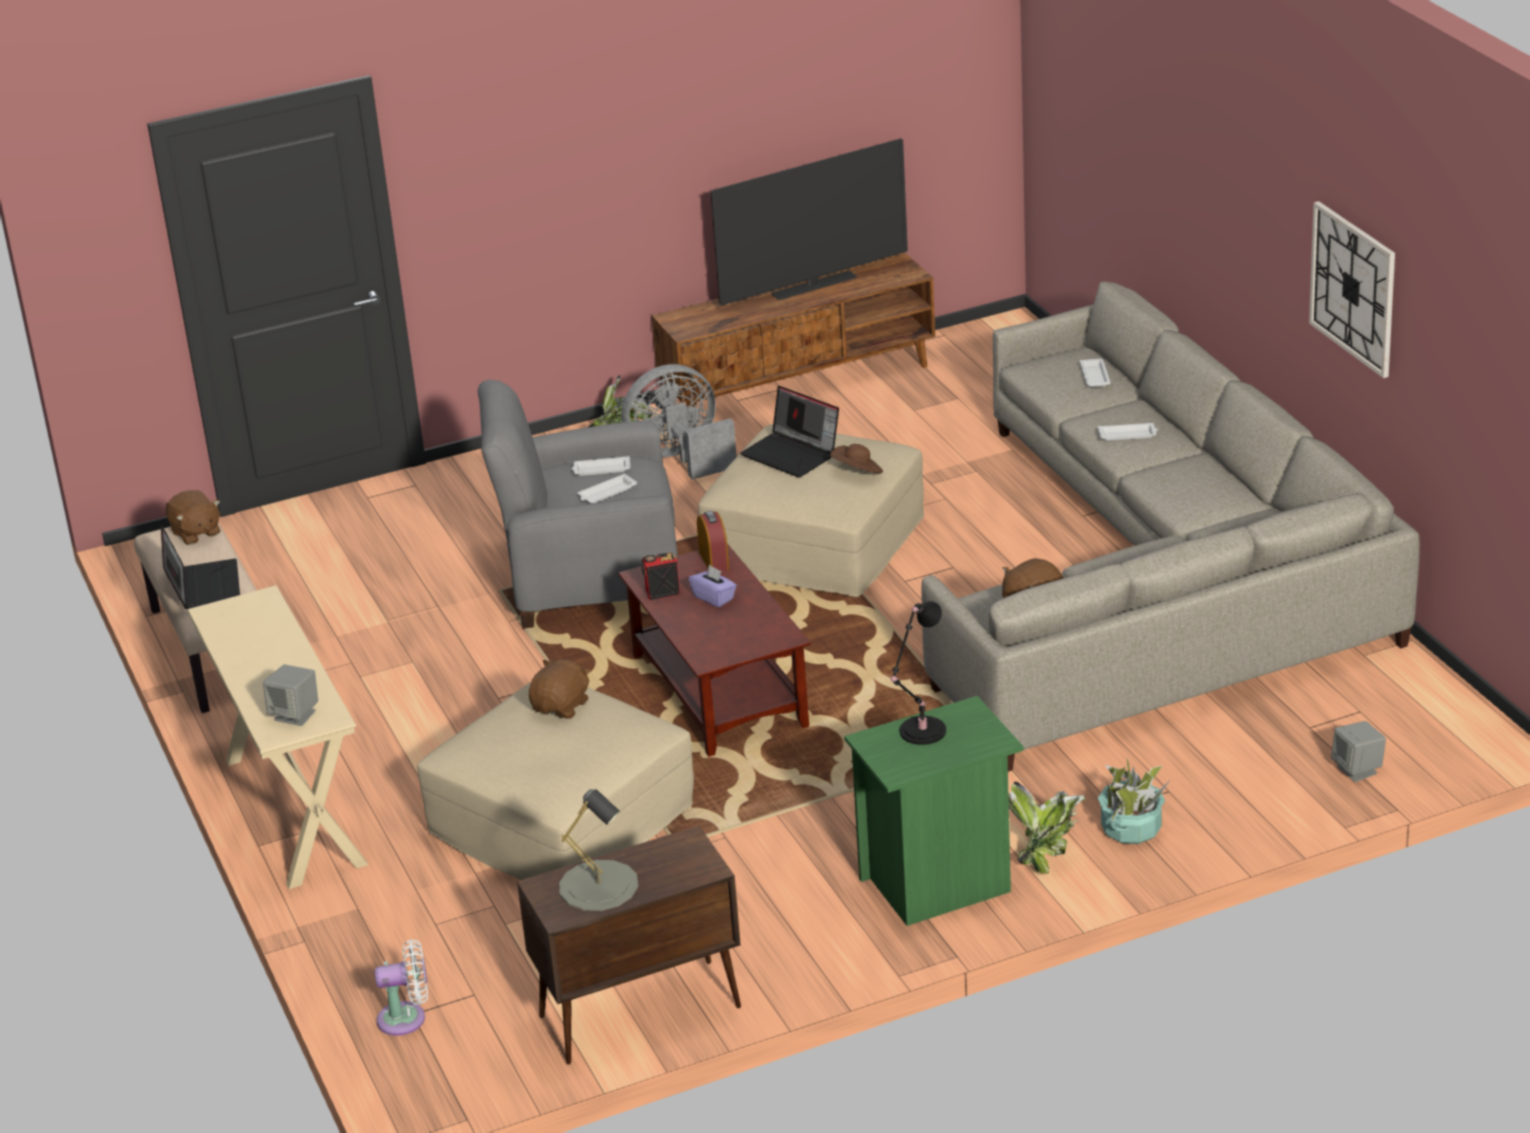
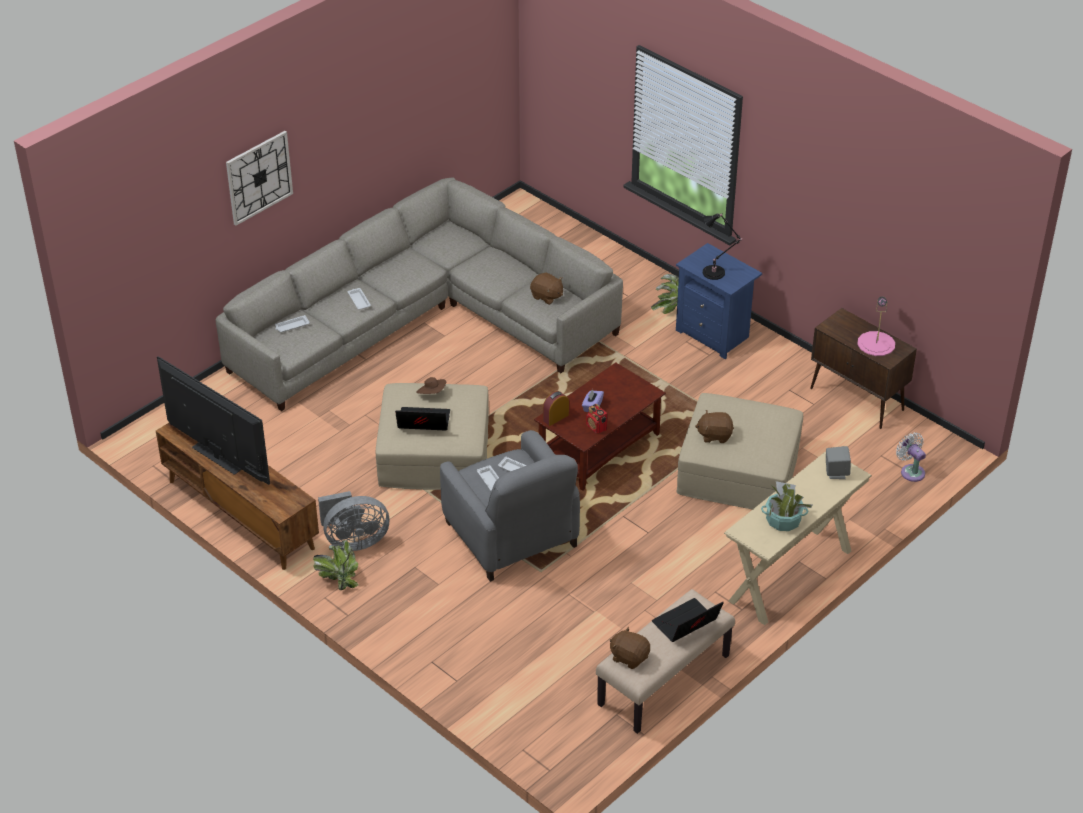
camera: 115 degrees left, 10 degrees up
brown plush toy [166,490,220,545] -> brown plush toy turned 90 degrees counterclockwise [610,627,650,669]
grey table lamp [559,789,638,911] -> pink table lamp [857,296,895,356]
grey fan [621,364,737,480] -> grey fan turned 60 degrees counterclockwise [318,491,389,551]
laptop [740,386,839,477] -> laptop turned 105 degrees counterclockwise [395,407,450,431]
green nightstand [844,696,1024,926] -> blue nightstand [676,243,762,359]
potted plant [1098,757,1171,844] -> potted plant moved to [761,481,813,531]
wall clock [1309,201,1395,378] -> wall clock moved to [226,131,293,226]
grey speaker [1331,721,1386,782] -> none

